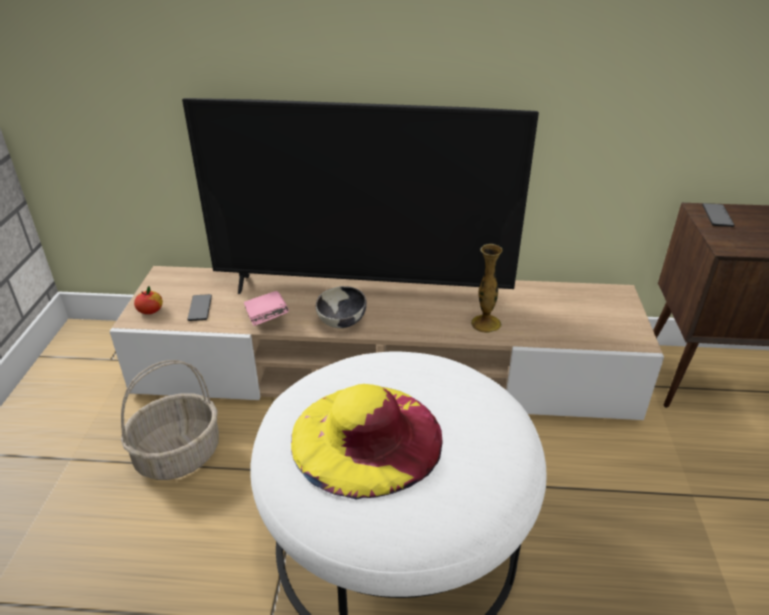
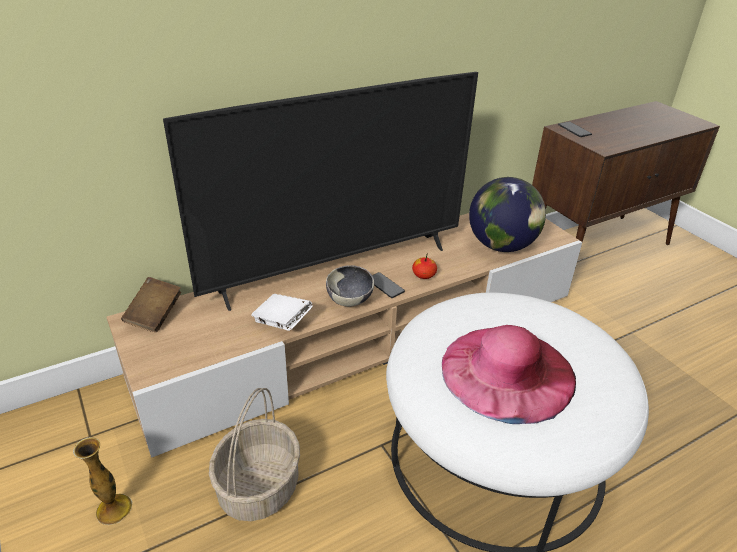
camera: 35 degrees left, 0 degrees up
apple [134,286,163,314] -> apple moved to [412,252,437,279]
phone [187,294,212,321] -> phone moved to [372,272,405,298]
pink book [244,291,289,326] -> white book [251,294,313,331]
yellow hat [291,384,443,500] -> pink hat [442,325,576,424]
vase [471,244,502,333] -> vase moved to [73,437,132,525]
none -> brown book [121,277,181,332]
none -> globe [469,177,546,252]

